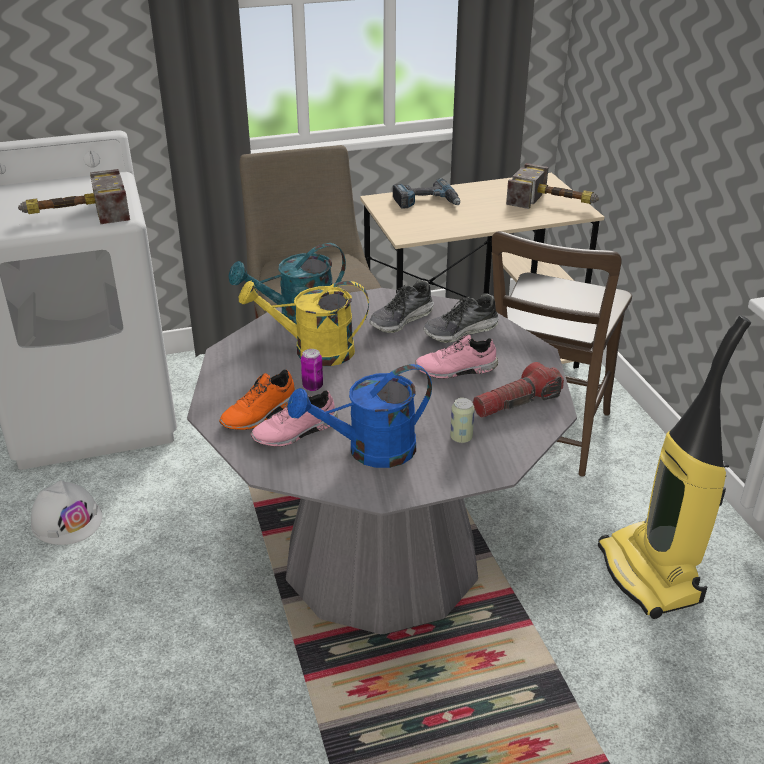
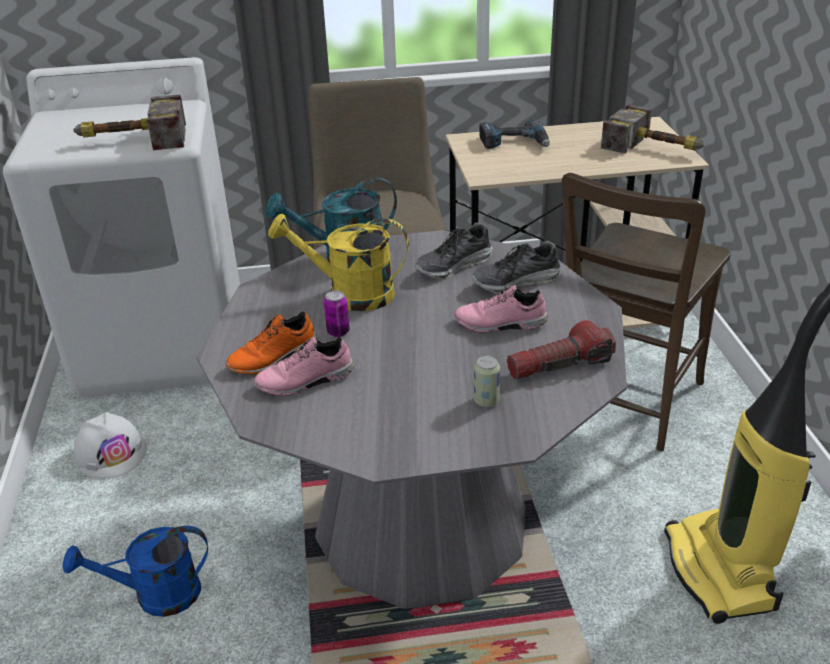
camera: 10 degrees right, 0 degrees up
blue watering can [288,364,432,468] -> blue watering can moved to [62,526,208,617]

